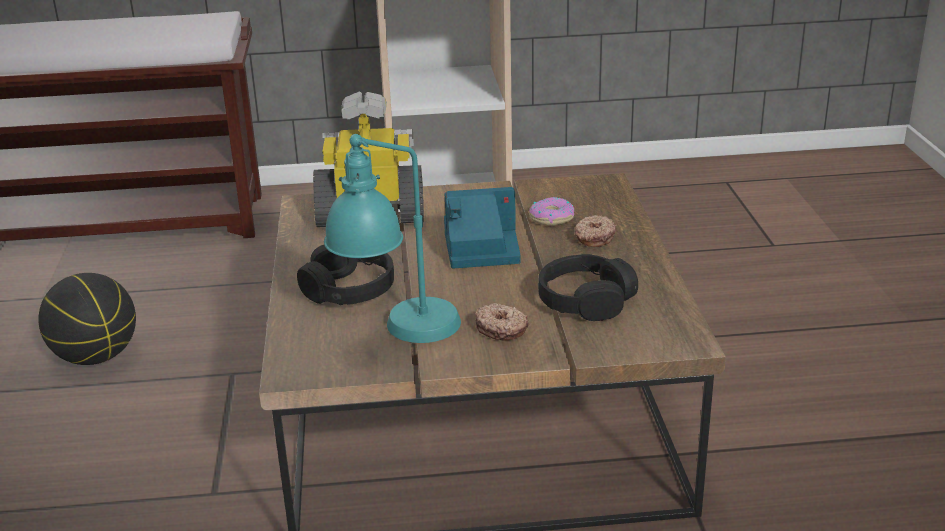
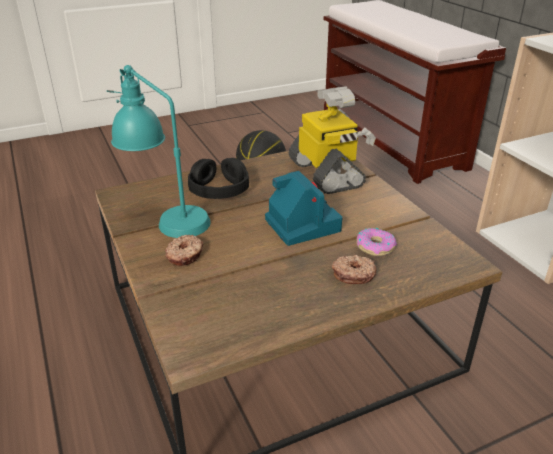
camera: 70 degrees right, 5 degrees up
black headphones [538,254,638,321] -> none

